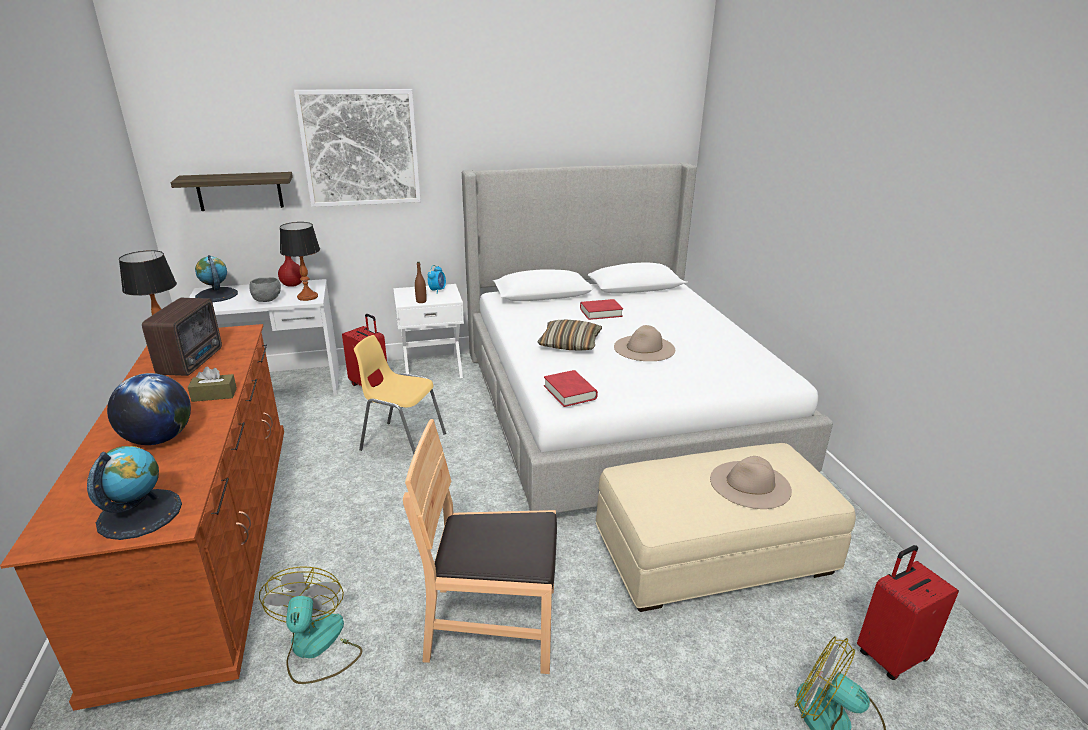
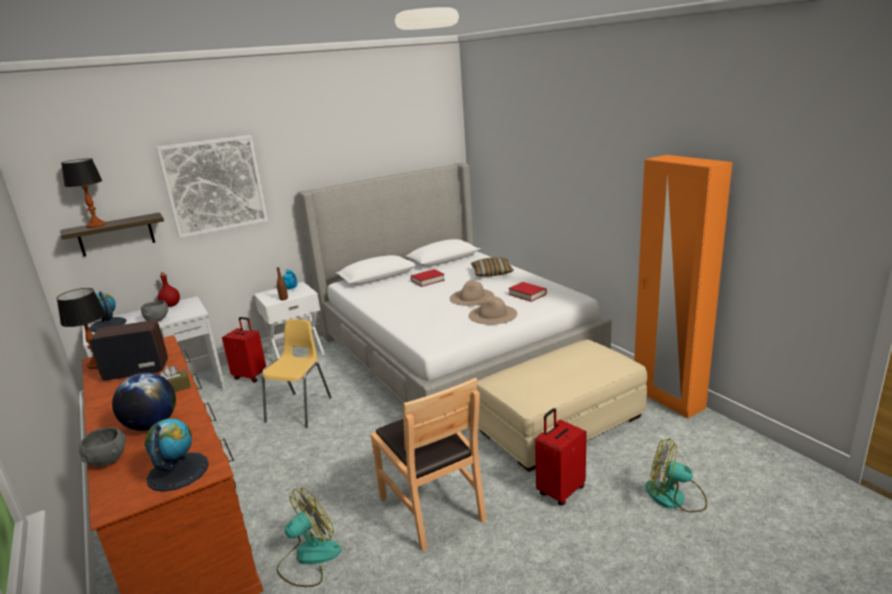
camera: 15 degrees left, 5 degrees down
radio [142,298,222,376] -> radio turned 90 degrees counterclockwise [89,320,168,381]
fan [259,567,362,684] -> fan turned 75 degrees clockwise [277,488,341,587]
table lamp [280,222,320,301] -> table lamp moved to [61,158,106,228]
yellow chair [354,335,446,454] -> yellow chair turned 105 degrees clockwise [262,319,332,427]
brown chair [403,419,557,674] -> brown chair turned 105 degrees counterclockwise [371,378,487,552]
pillow [537,320,602,351] -> pillow moved to [471,257,514,277]
red book [544,370,598,407] -> red book moved to [508,282,547,302]
beige hat [710,456,792,509] -> beige hat moved to [469,296,517,325]
red suitcase [857,545,959,680] -> red suitcase moved to [535,408,587,506]
none -> grey bowl [79,427,126,467]
none -> orange wardrobe [634,155,732,418]

